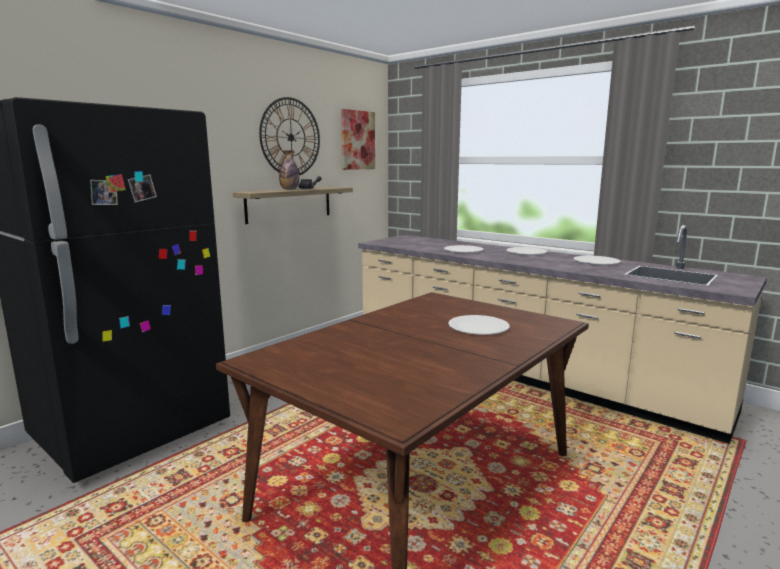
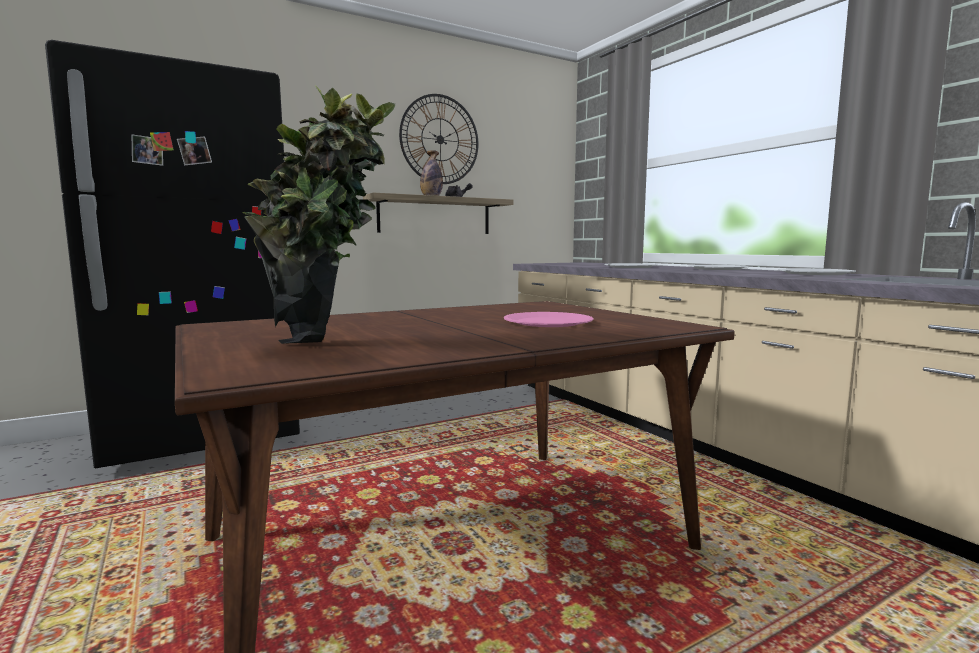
camera: 20 degrees right, 5 degrees down
picture [341,109,375,170] -> none
white plate [448,315,510,335] -> pink plate [504,312,594,327]
none -> potted plant [243,85,395,344]

